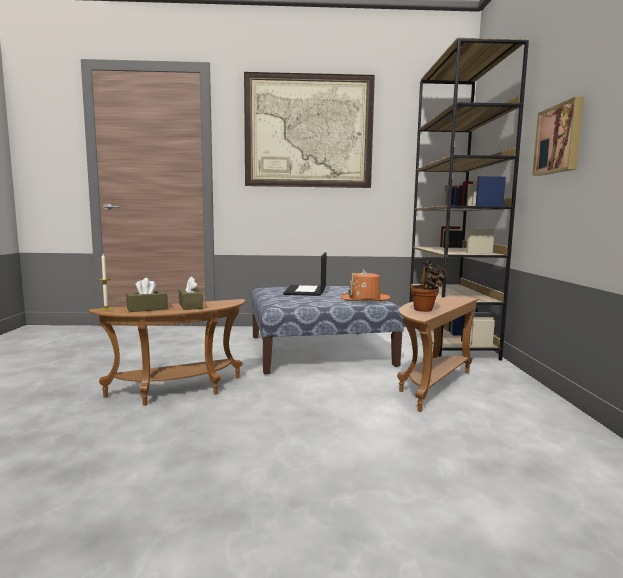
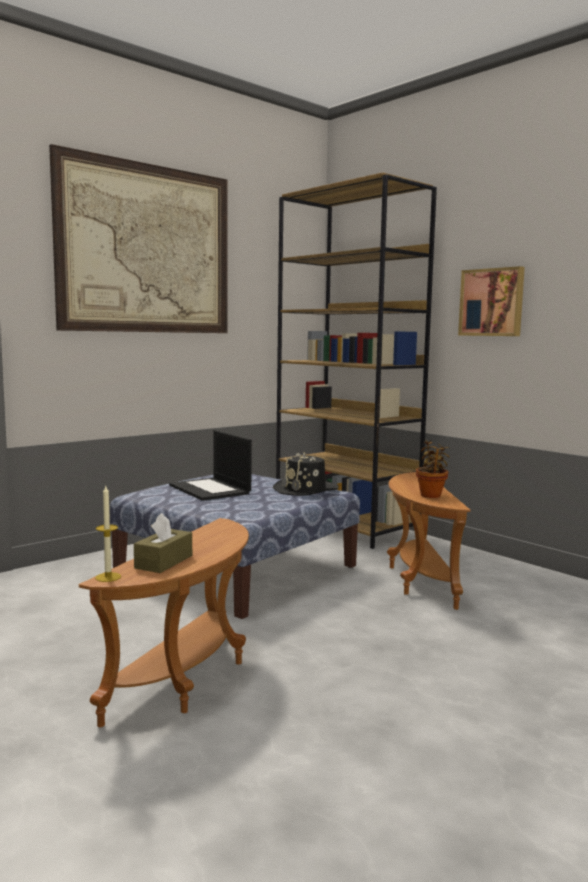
camera: 40 degrees left, 0 degrees up
brown tissue box [179,276,203,310] -> none
orange hat [341,269,390,301] -> black hat [273,452,339,496]

